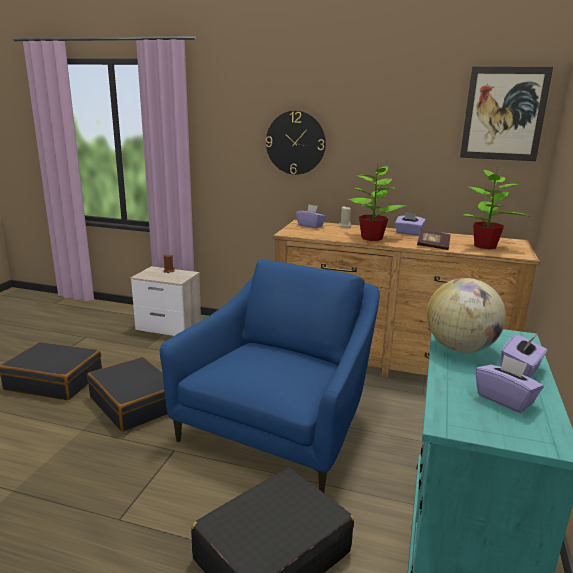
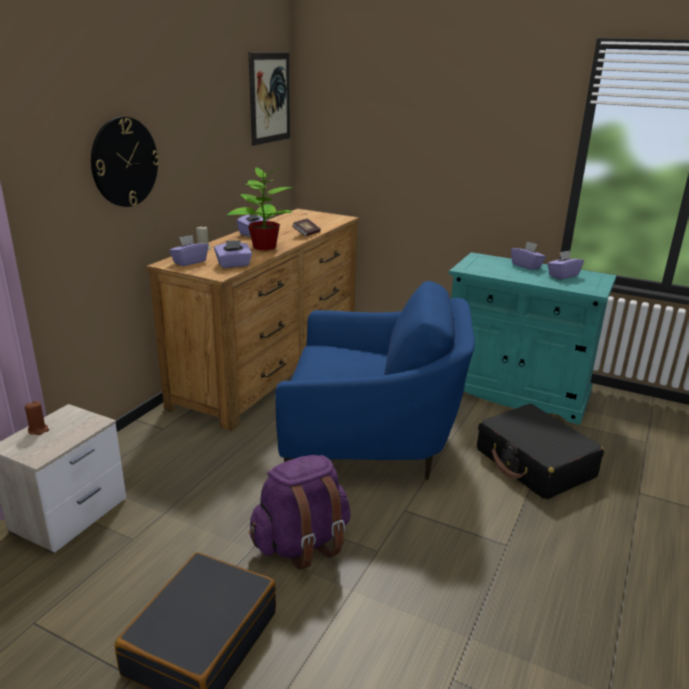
camera: 80 degrees left, 5 degrees up
black suitcase [87,356,168,432] -> purple backpack [249,455,351,570]
blue armchair [160,260,380,493] -> blue armchair turned 150 degrees clockwise [275,281,475,479]
globe [427,278,506,353] -> none
potted plant [463,168,531,249] -> none
none -> purple tissue box [214,240,252,268]

